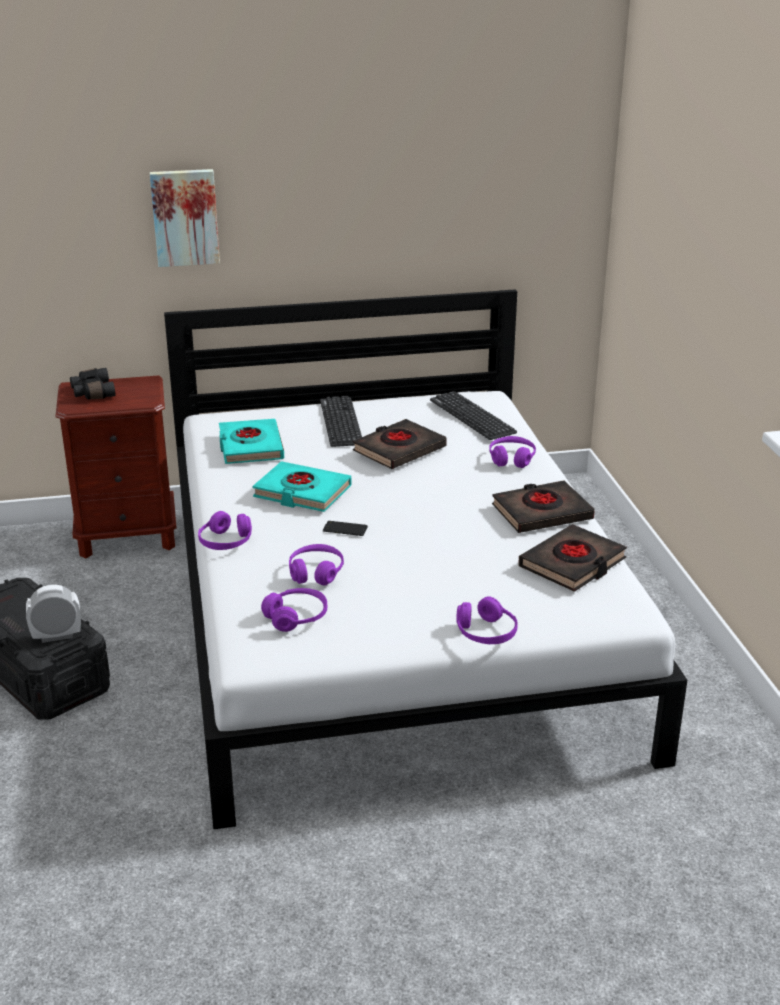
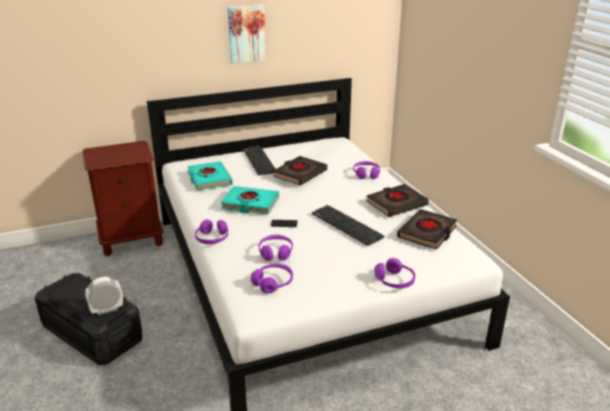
camera: 10 degrees left, 0 degrees up
black binoculars [70,368,115,399] -> none
picture [150,169,220,267] -> picture moved to [227,4,266,64]
keyboard [430,391,517,440] -> keyboard moved to [312,205,385,246]

